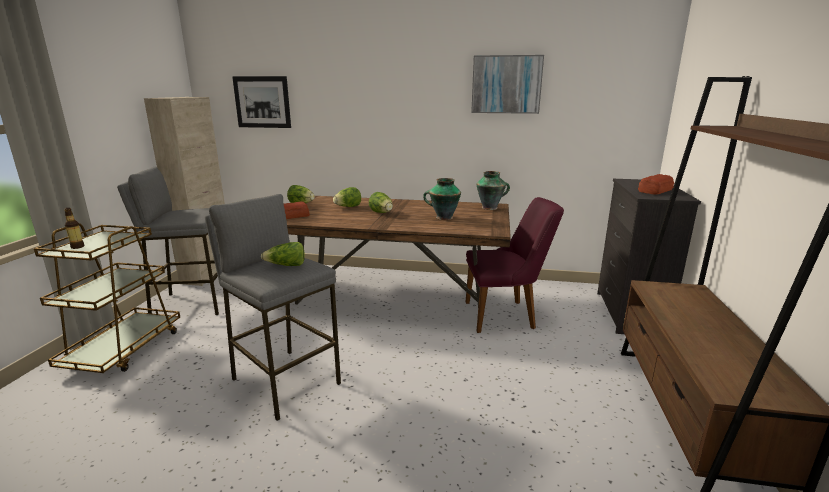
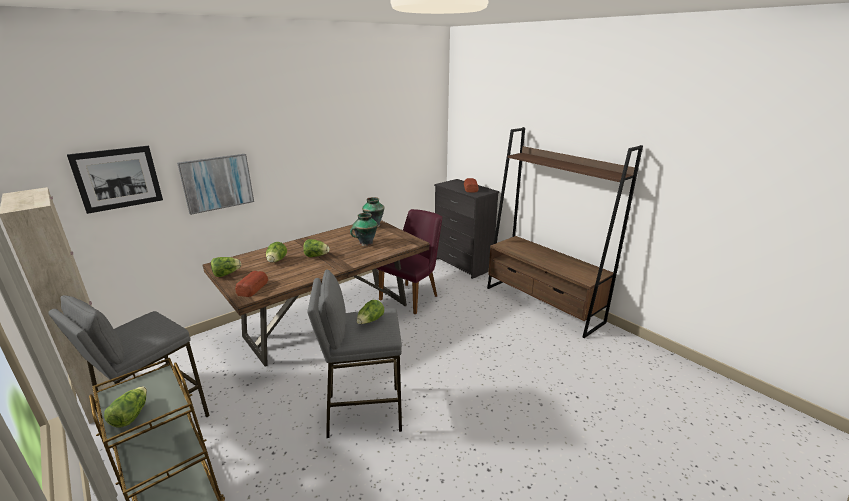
camera: 50 degrees left, 5 degrees up
bottle [64,208,84,249] -> lettuce [104,386,147,427]
picture [471,55,544,114] -> picture moved to [177,154,254,215]

